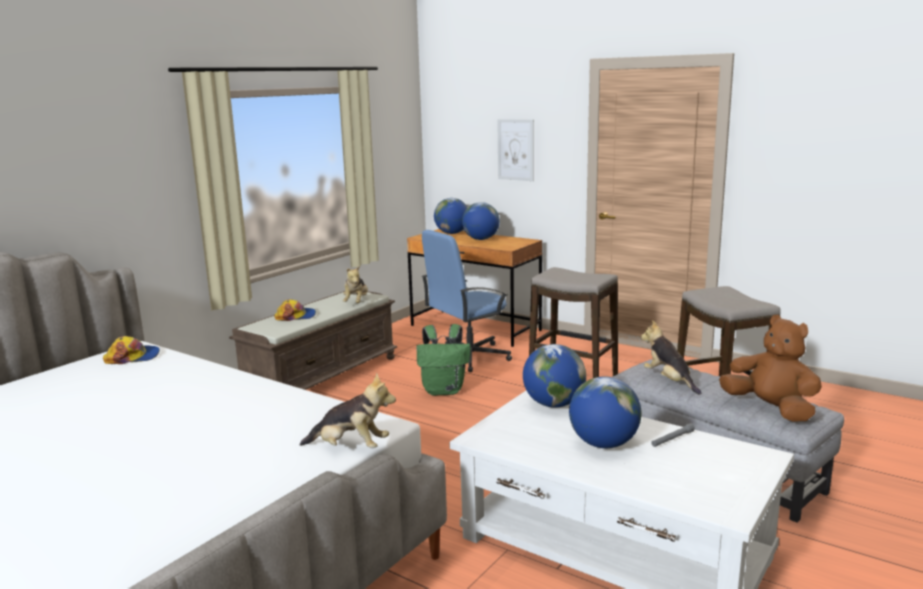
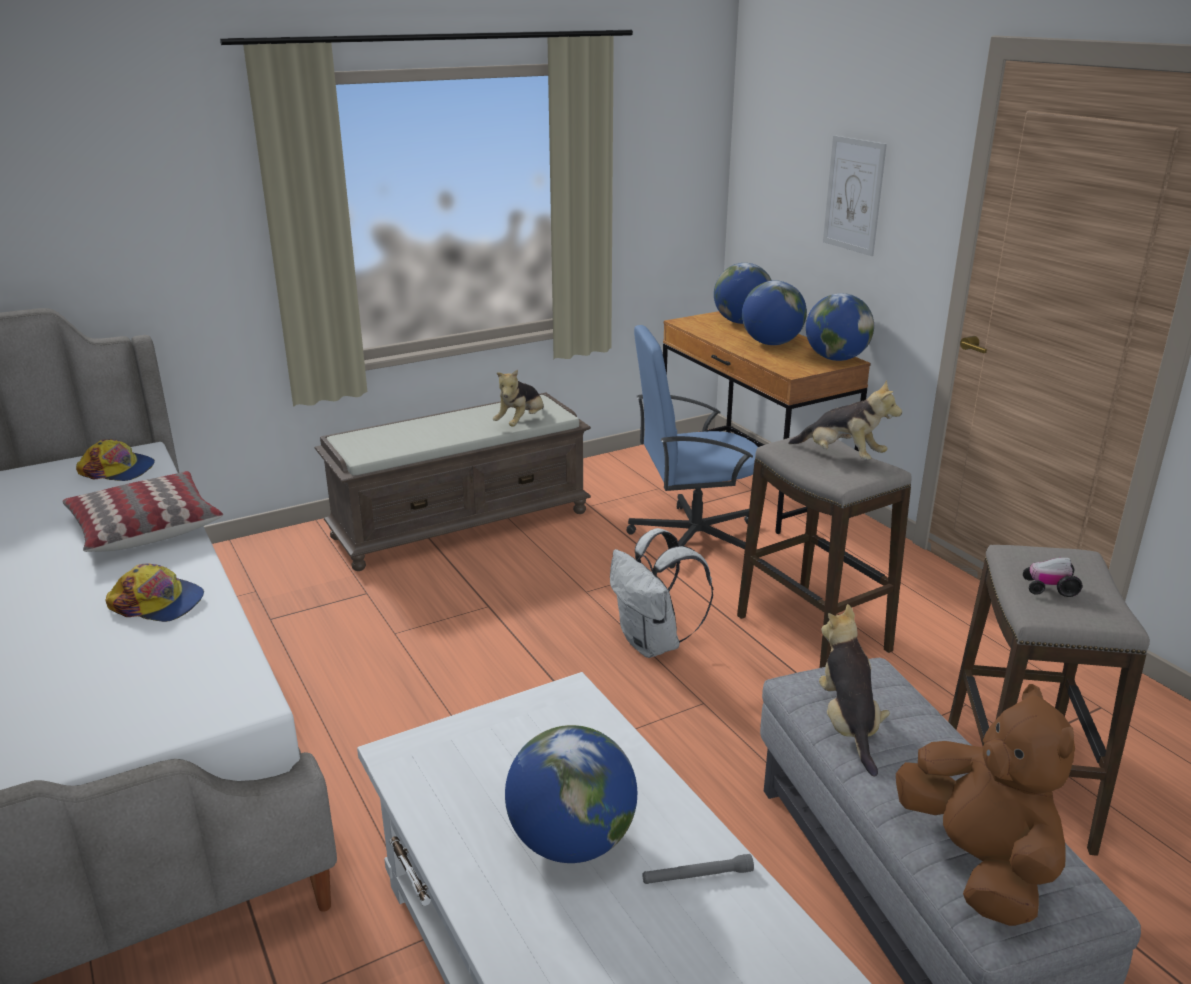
camera: 25 degrees right, 10 degrees up
cap [274,299,316,321] -> cap moved to [106,564,204,622]
plush toy [299,373,396,448] -> plush toy moved to [788,380,902,460]
green backpack [416,324,471,396] -> none
globe [523,344,586,408] -> globe moved to [806,293,874,361]
none -> pillow [62,471,223,552]
none -> white backpack [610,528,713,658]
none -> toy car [1023,558,1082,597]

